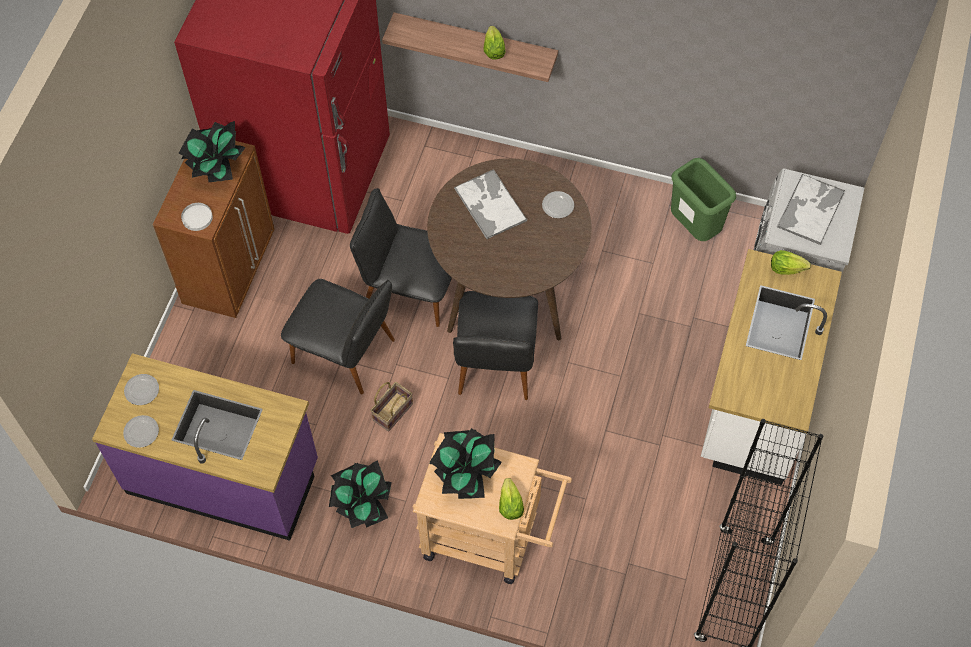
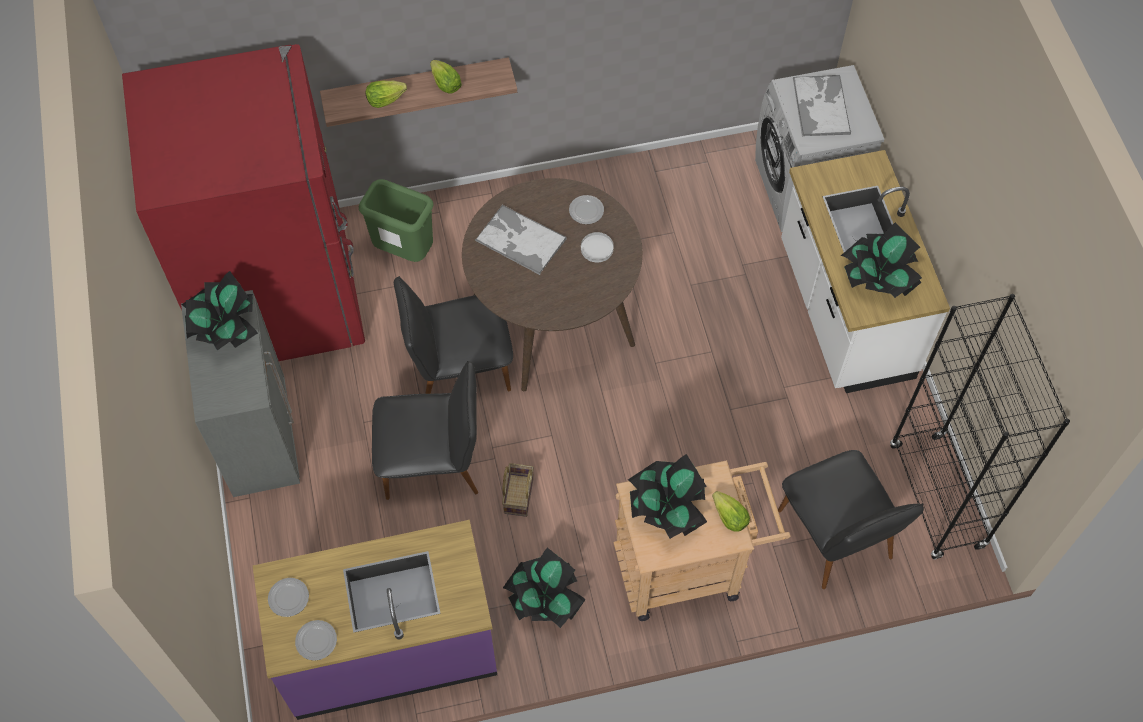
camera: 30 degrees left, 0 degrees up
brown cabinet [153,141,275,318] -> grey cabinet [181,290,300,497]
white plate [181,203,213,231] -> white plate moved to [581,232,614,262]
black chair [453,291,538,400] -> black chair moved to [778,450,924,589]
green trash can [671,158,736,241] -> green trash can moved to [358,179,433,262]
lettuce [771,250,811,275] -> lettuce moved to [365,81,407,108]
none -> potted plant [841,223,922,298]

